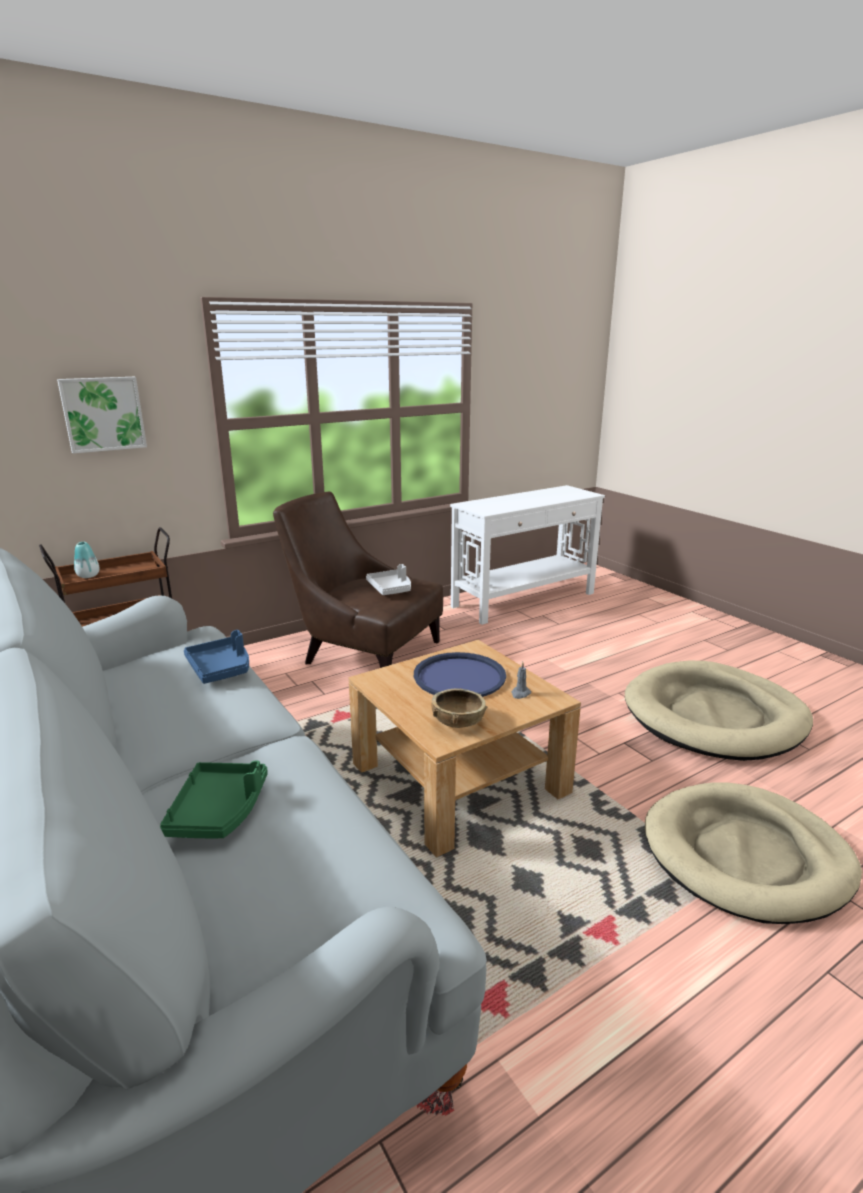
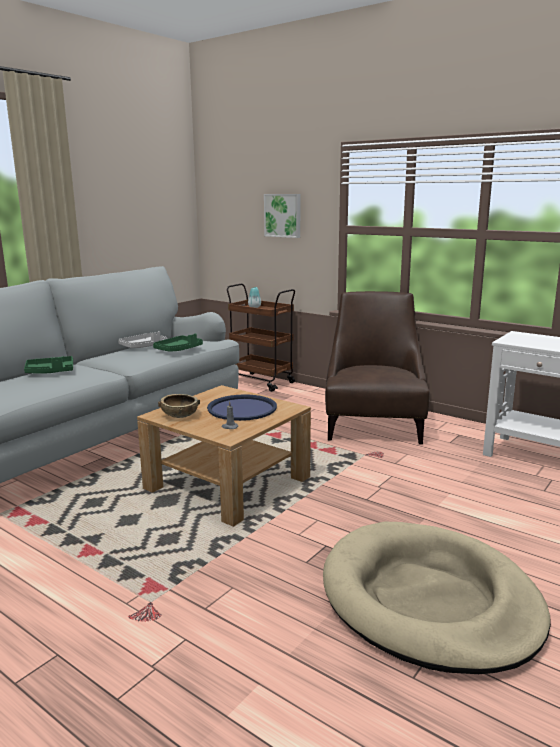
camera: 70 degrees right, 5 degrees down
blue tray [184,630,249,684] -> green tray [153,333,203,352]
grey tray [366,564,411,595] -> grey tray moved to [118,331,167,348]
beige dog bed [645,783,862,924] -> none

